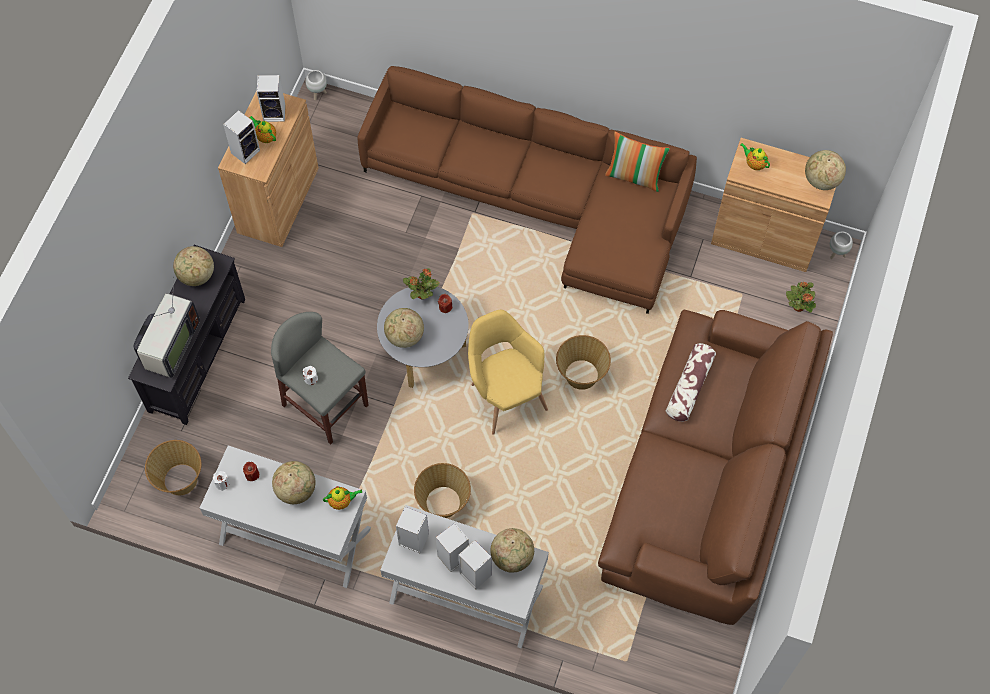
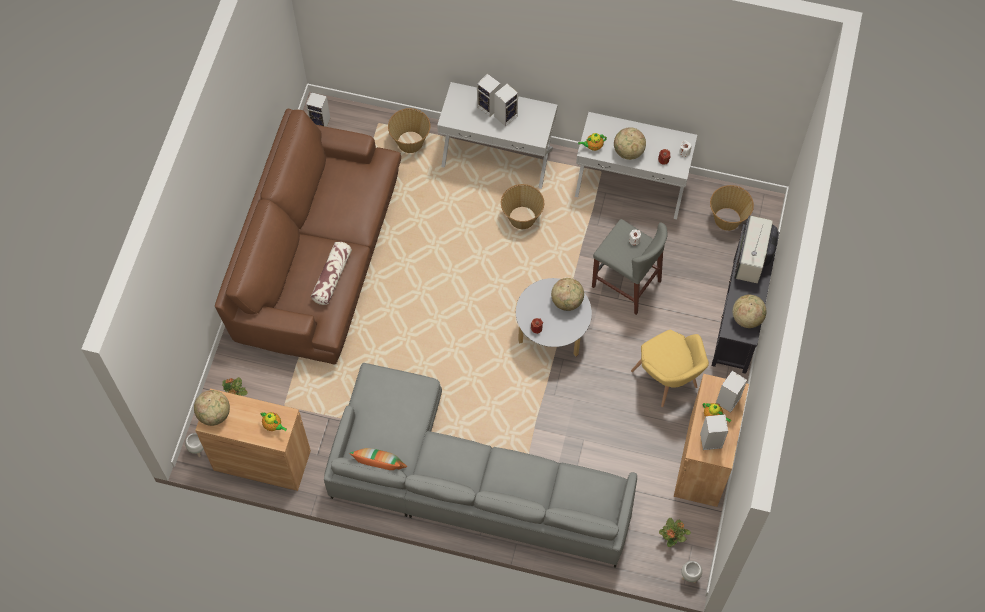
camera: 175 degrees right, 0 degrees up
brown sofa [357,66,697,314] -> grey sofa [324,363,637,568]
speaker [396,507,429,554] -> speaker moved to [306,92,330,127]
potted plant [403,268,439,300] -> potted plant moved to [659,518,691,547]
yellow armchair [468,310,548,435] -> yellow armchair moved to [631,329,709,407]
globe [490,528,534,573] -> none
basket [556,335,611,390] -> basket moved to [388,108,430,153]

